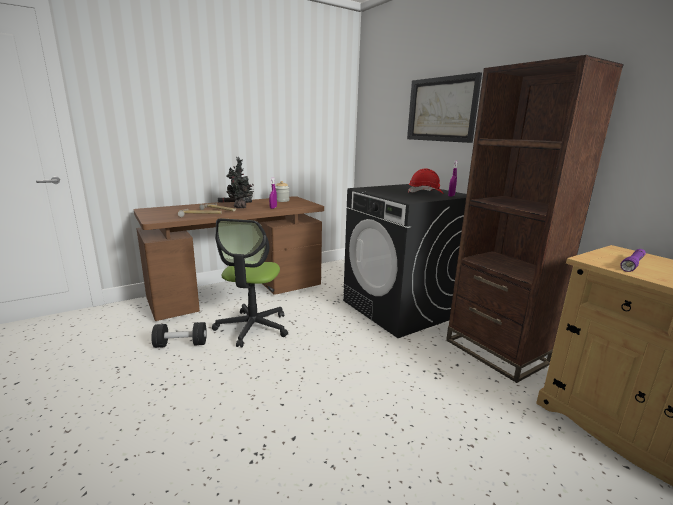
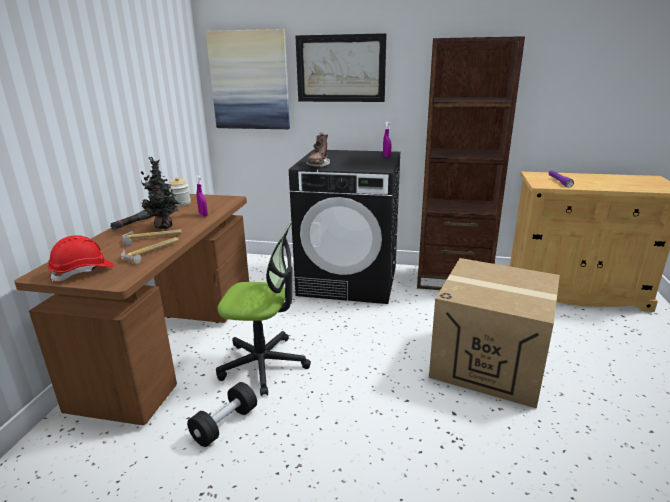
camera: 45 degrees left, 5 degrees up
office chair [212,218,288,348] -> office chair turned 45 degrees counterclockwise [216,221,311,396]
red hard hat [408,169,444,194] -> red hard hat moved to [48,235,114,282]
none -> picture [206,29,290,129]
none -> brown boot [306,133,330,167]
none -> cardboard box [429,258,560,408]

